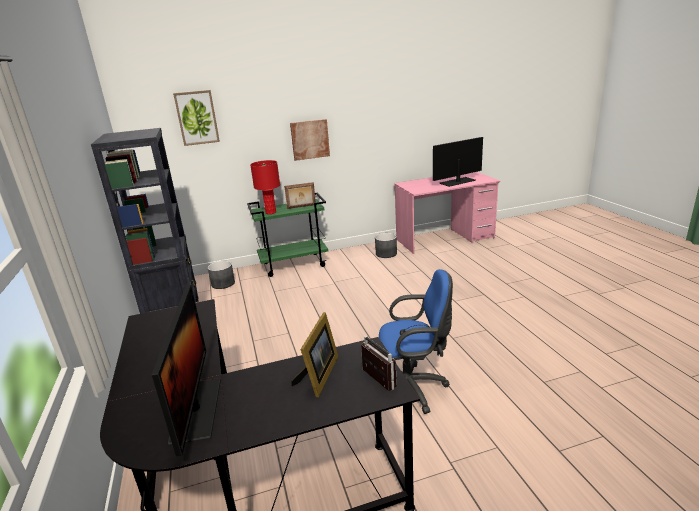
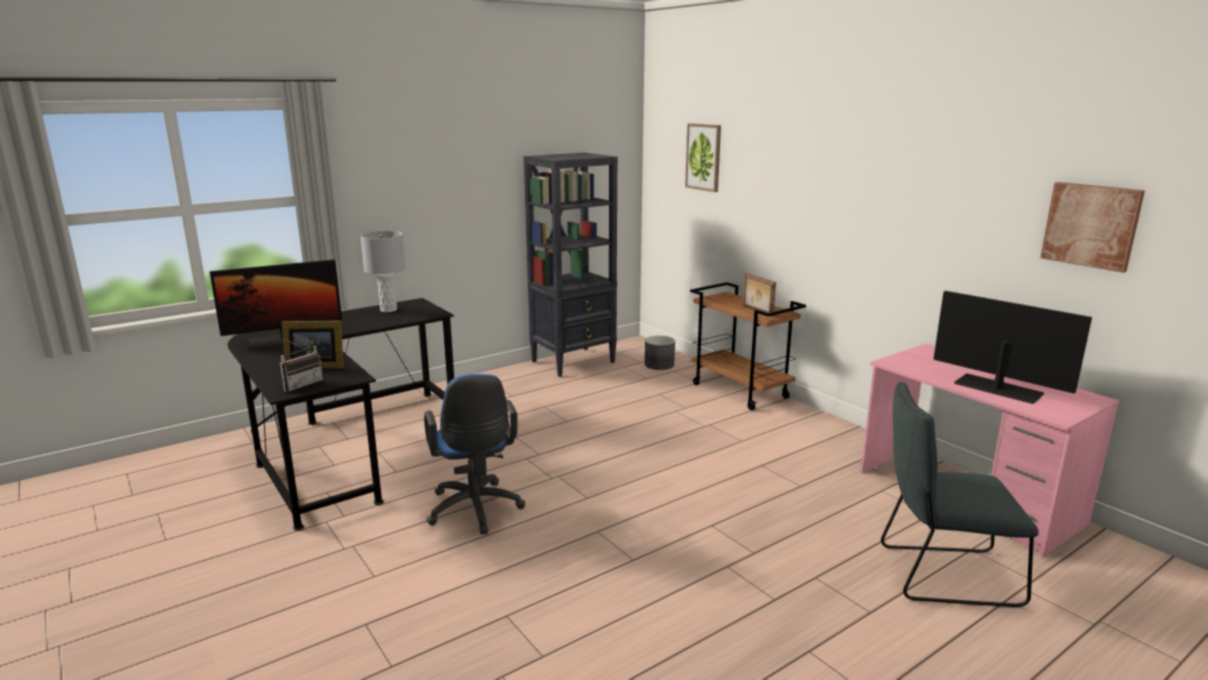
camera: 70 degrees right, 5 degrees down
green cart [247,193,328,277] -> brown cart [690,282,806,410]
red table lamp [250,160,280,214] -> none
picture [290,119,330,161] -> picture moved to [1040,182,1145,273]
grey planter [375,233,397,258] -> none
none -> grey table lamp [360,231,406,312]
none -> grey chair [881,382,1039,607]

